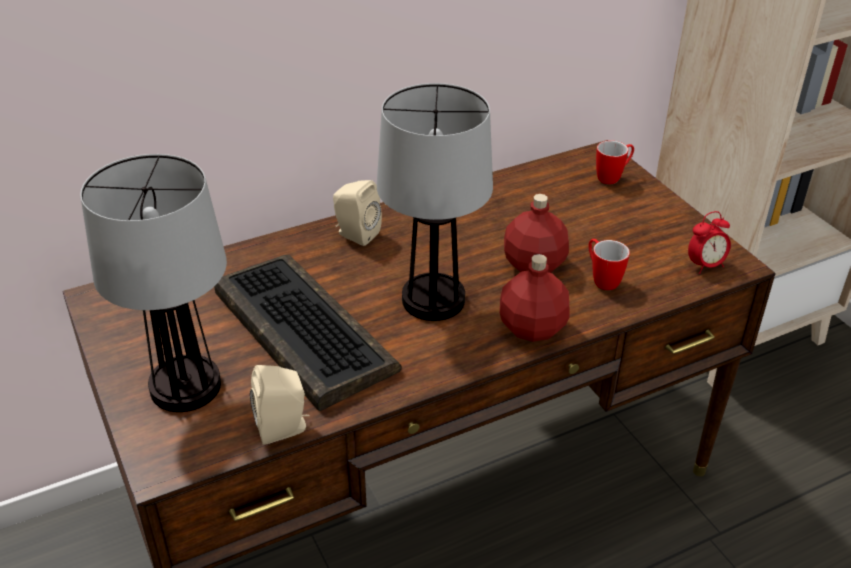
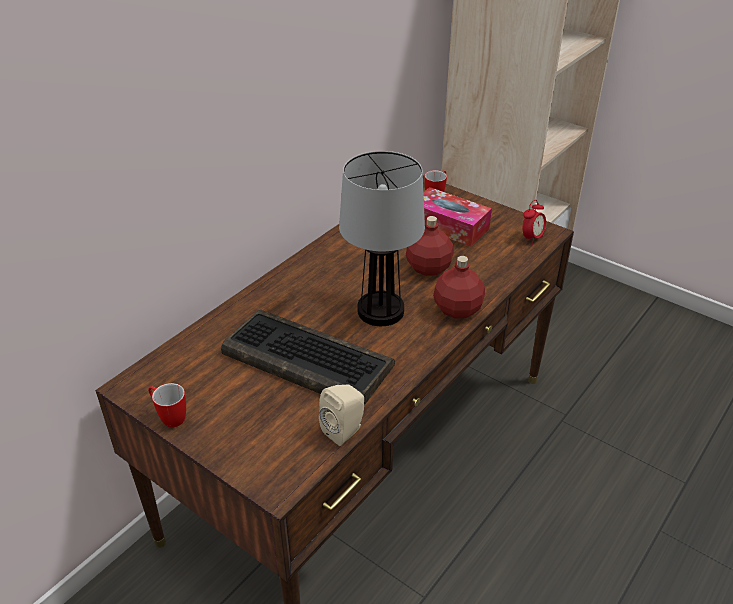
camera: 25 degrees left, 0 degrees up
table lamp [80,154,227,412] -> none
beige speaker [333,180,382,246] -> none
mug [588,239,630,290] -> mug moved to [149,383,186,427]
none -> tissue box [423,187,492,247]

